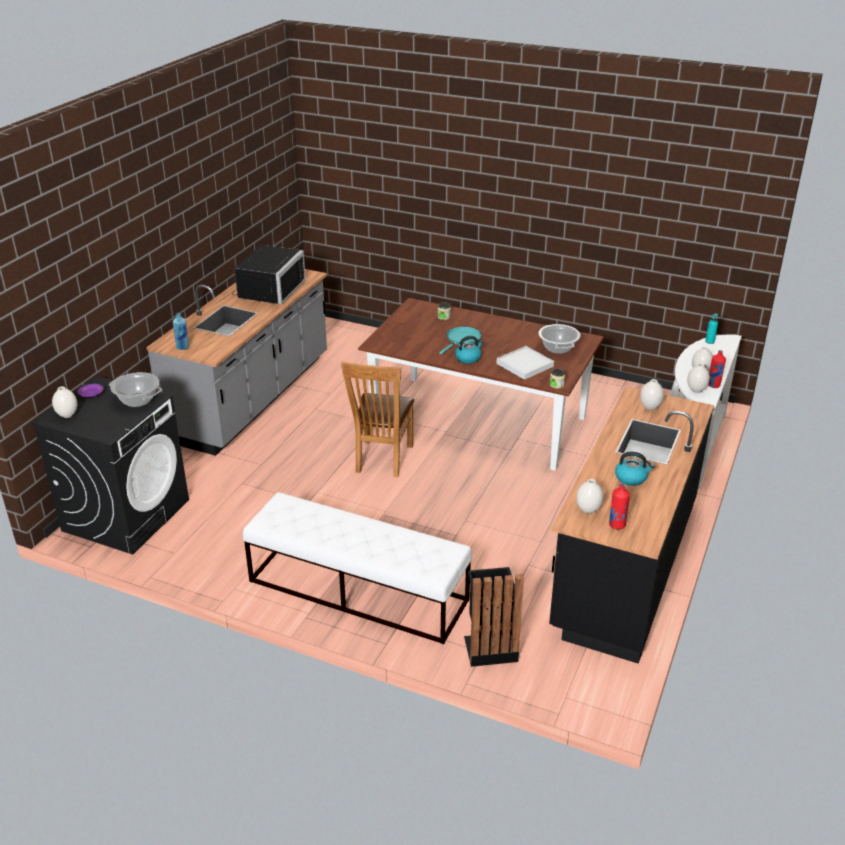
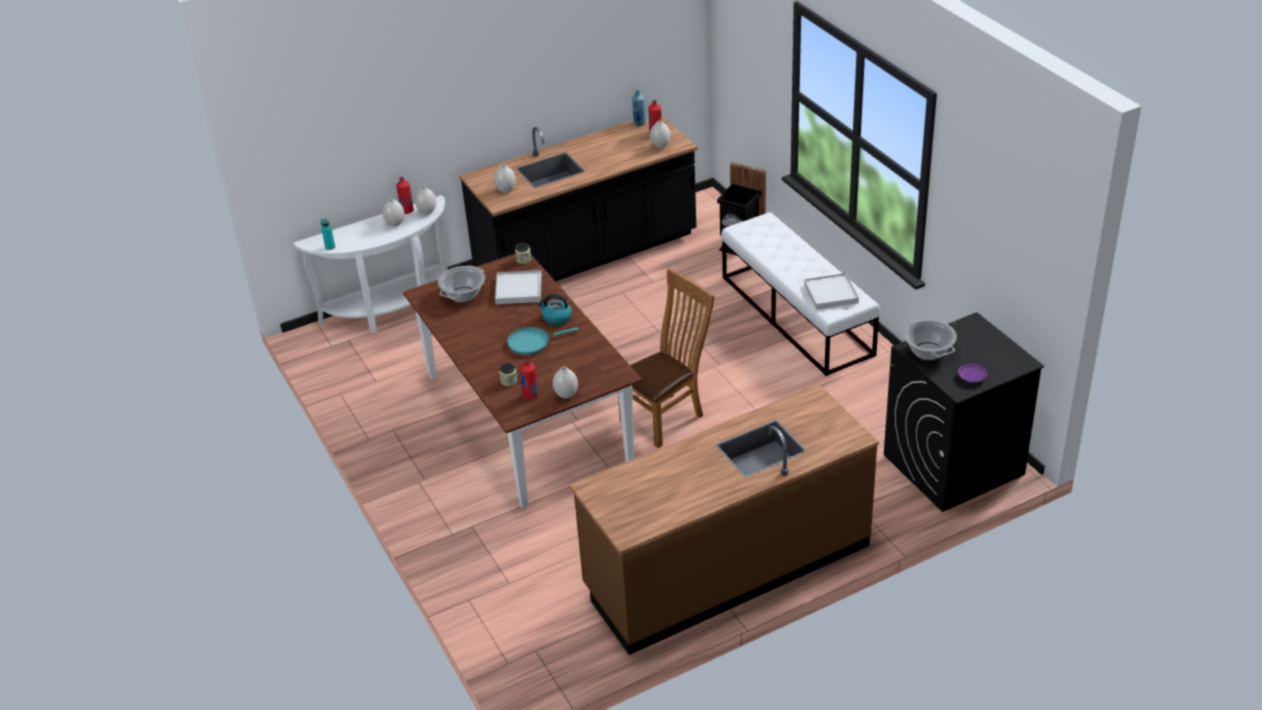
camera: 140 degrees left, 5 degrees up
white vase [52,386,77,418] -> white vase moved to [553,367,578,399]
grey counter [146,269,327,456] -> brown counter [569,384,879,655]
blue bottle [173,313,189,350] -> blue bottle moved to [632,90,646,126]
black microwave [232,245,306,305] -> none
kettle [615,452,655,486] -> none
none -> red bottle [520,359,538,400]
none -> white tray [804,273,859,310]

